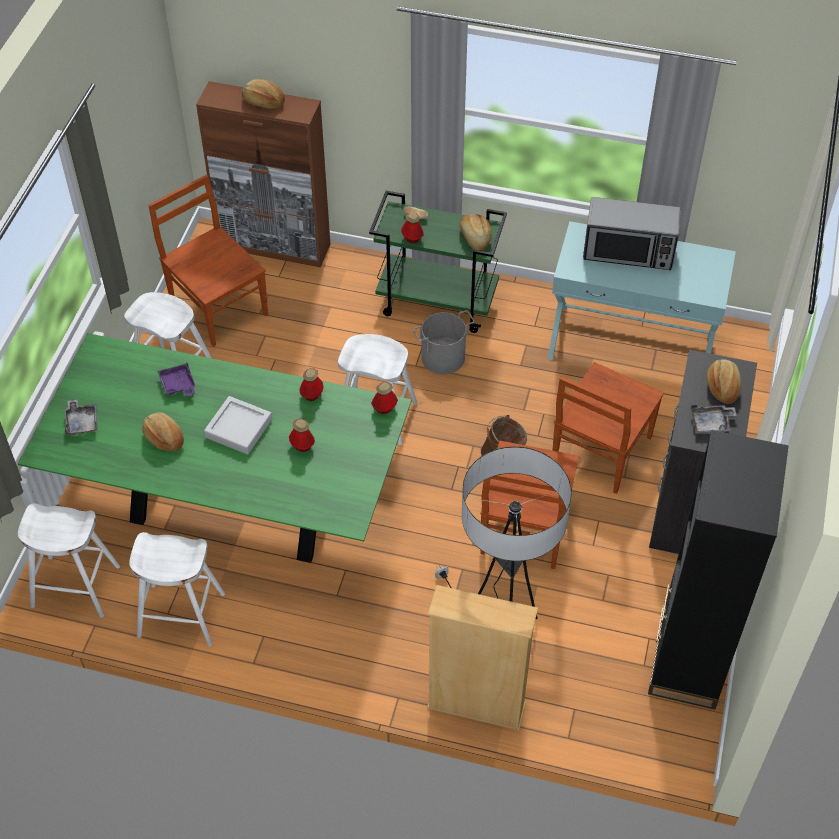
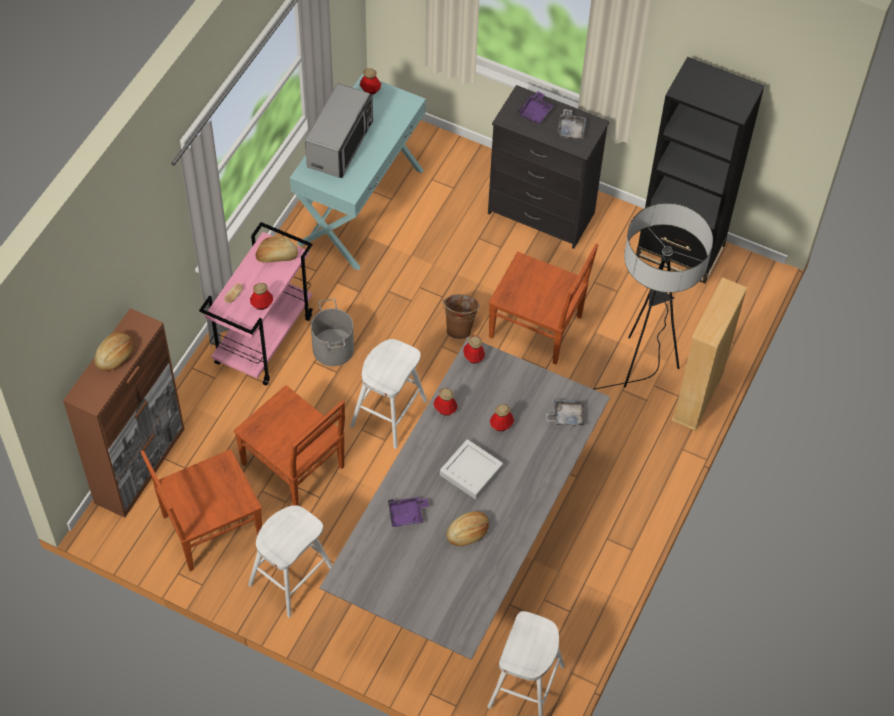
camera: 80 degrees left, 5 degrees up
green dining table [18,333,412,563] -> grey dining table [319,336,610,660]
grey tray [65,399,98,436] -> grey tray moved to [546,399,584,427]
white stool [129,532,225,646] -> none
green cart [369,191,507,333] -> pink cart [199,222,313,386]
brown chair [552,362,664,494] -> brown chair moved to [234,385,345,506]
bread [707,359,741,404] -> purple tray [518,92,554,124]
none -> bottle [360,68,381,95]

